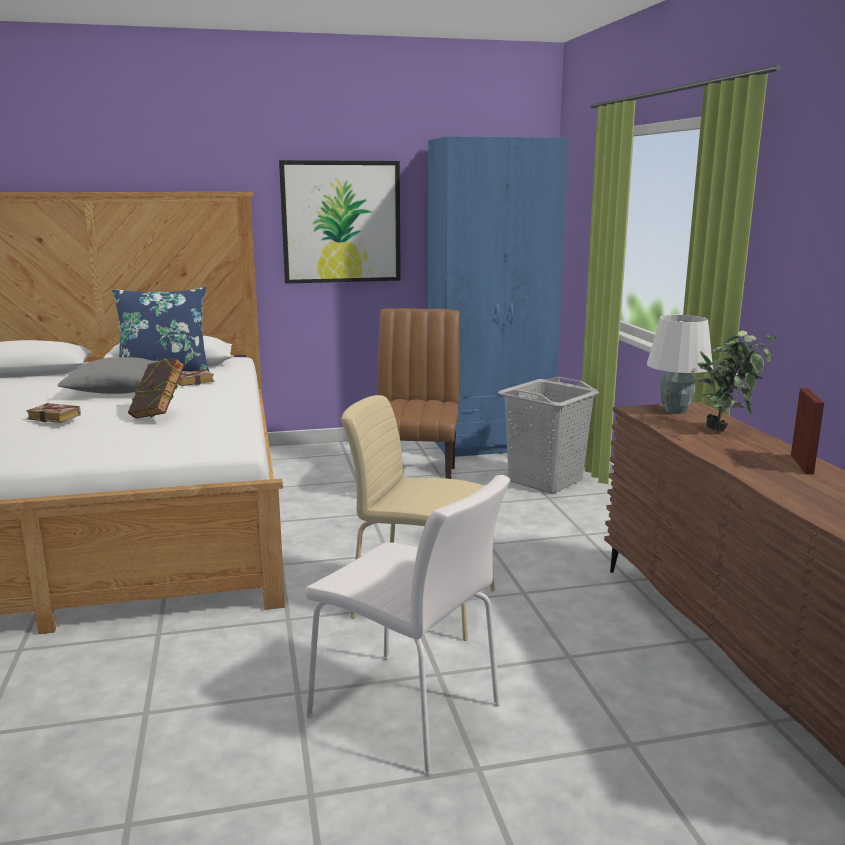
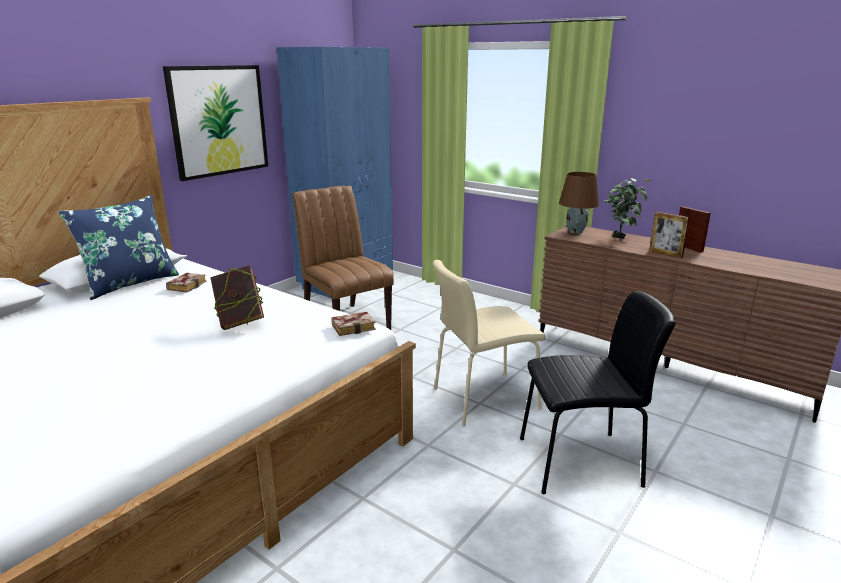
camera: 40 degrees left, 5 degrees up
book [26,403,81,423] -> book moved to [331,312,376,336]
grey pillow [58,357,160,394] -> none
white chair [305,475,510,775] -> black chair [520,291,676,494]
grey laundry basket [498,377,599,493] -> none
white table lamp [647,315,713,414] -> brown table lamp [559,172,599,234]
none -> picture frame [649,212,690,258]

